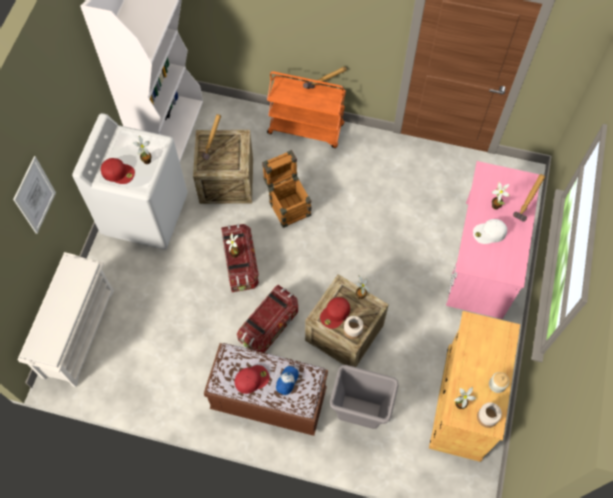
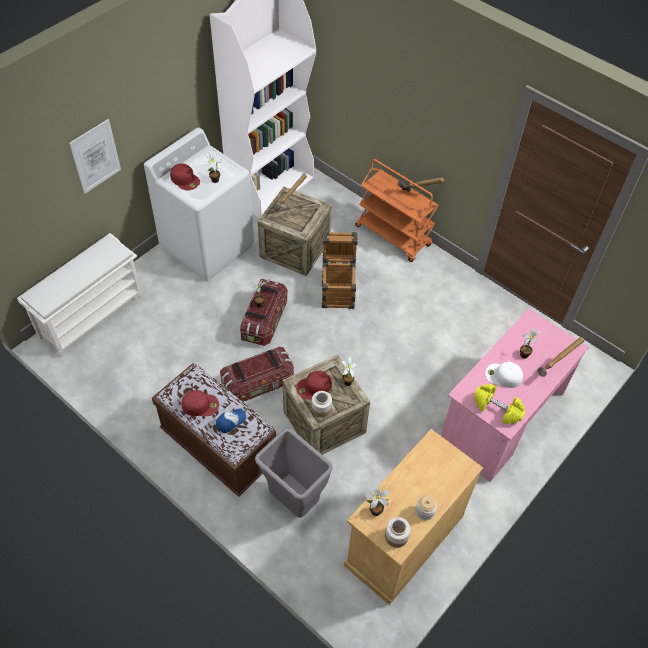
camera: 25 degrees right, 10 degrees down
none -> yellow dumbbell [474,384,526,424]

